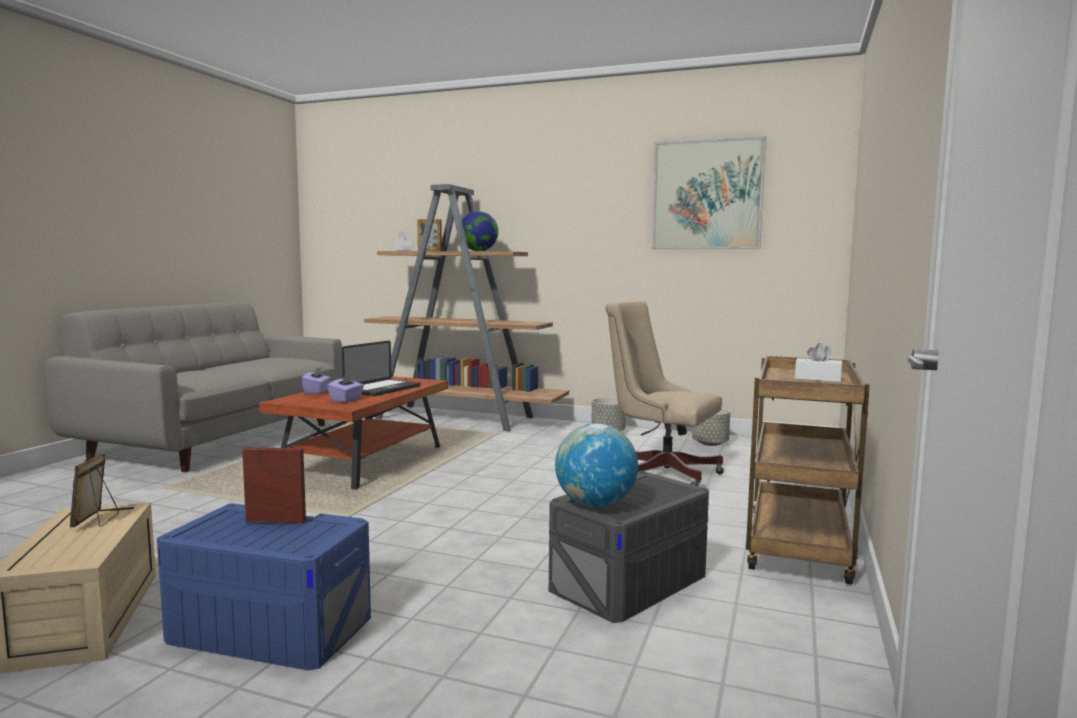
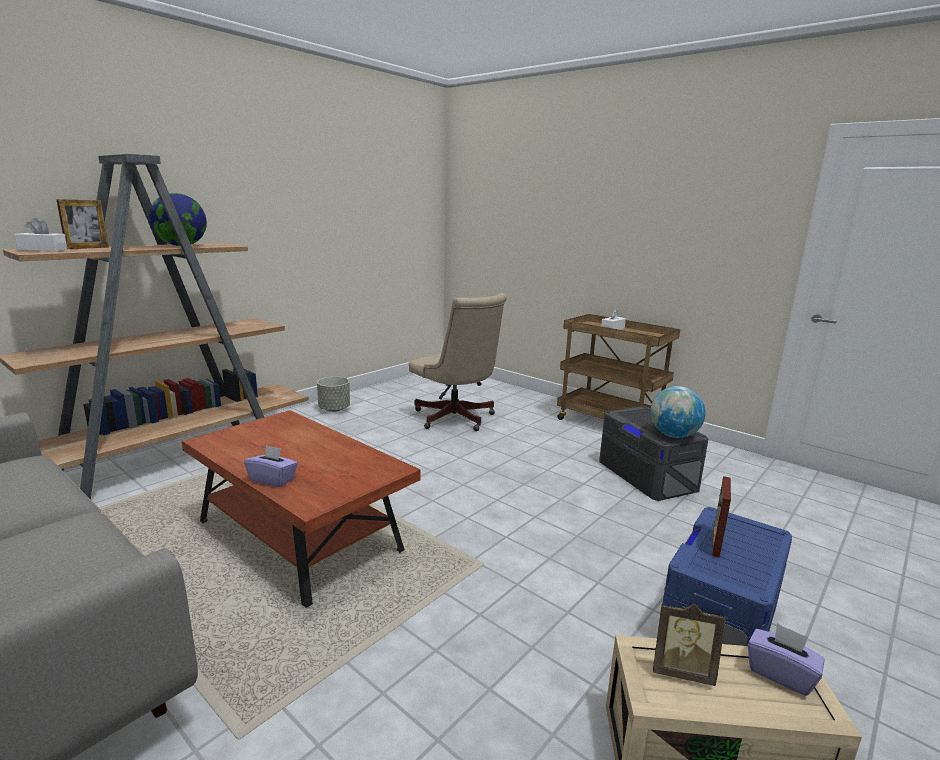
camera: 70 degrees left, 10 degrees up
purple tissue box [327,374,364,403] -> purple tissue box moved to [748,623,824,696]
laptop [342,341,421,396] -> none
beige office chair [605,301,724,486] -> beige office chair turned 90 degrees counterclockwise [409,293,507,431]
picture [651,136,766,249] -> none
grey planter [692,408,730,446] -> none

